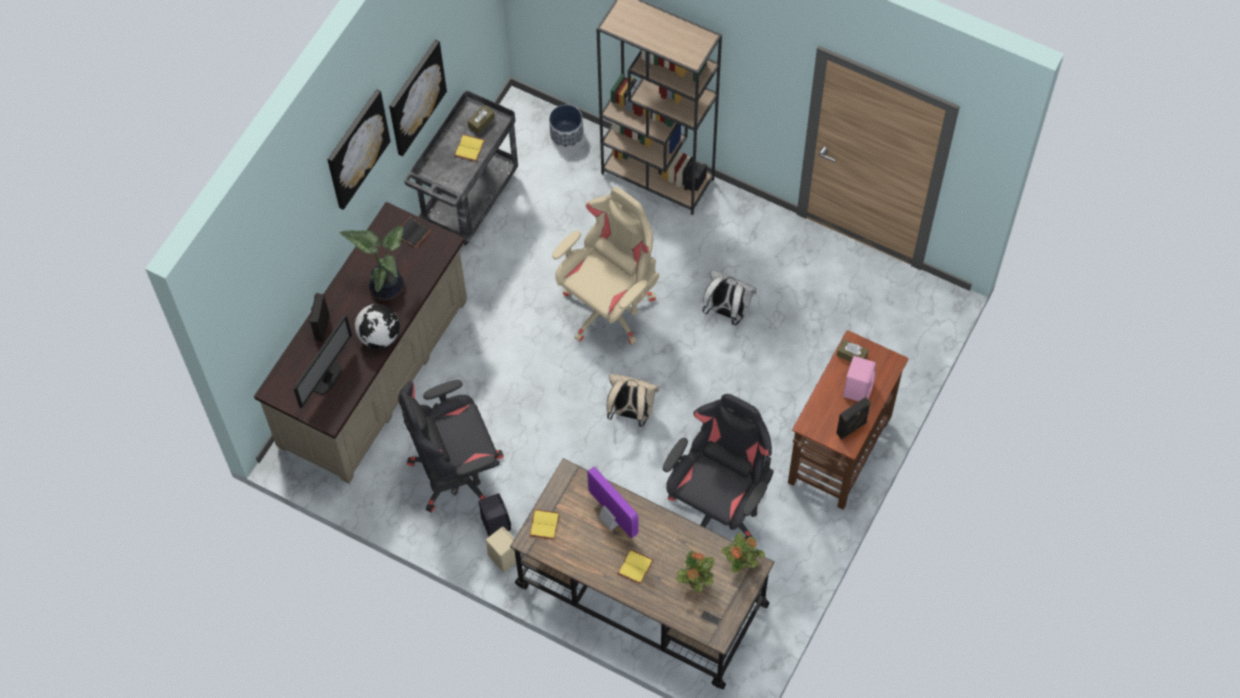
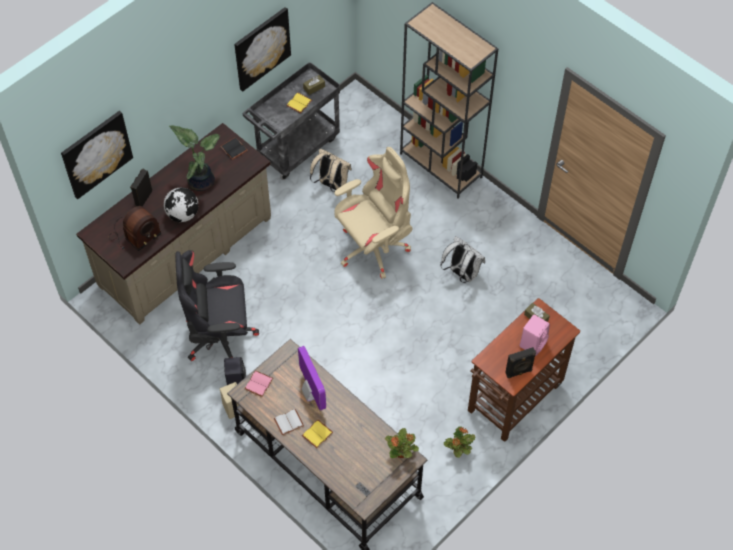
camera: 15 degrees right, 5 degrees down
monitor [293,315,352,408] -> radio [109,206,162,251]
picture [327,89,391,210] -> picture moved to [61,111,133,199]
yellow book [529,509,560,540] -> pink book [245,370,273,397]
planter [549,105,583,148] -> none
beige backpack [606,374,659,427] -> beige backpack moved to [310,149,352,192]
black office chair [663,394,774,540] -> none
potted plant [676,551,714,592] -> potted plant moved to [444,426,475,458]
none -> white book [274,409,304,435]

